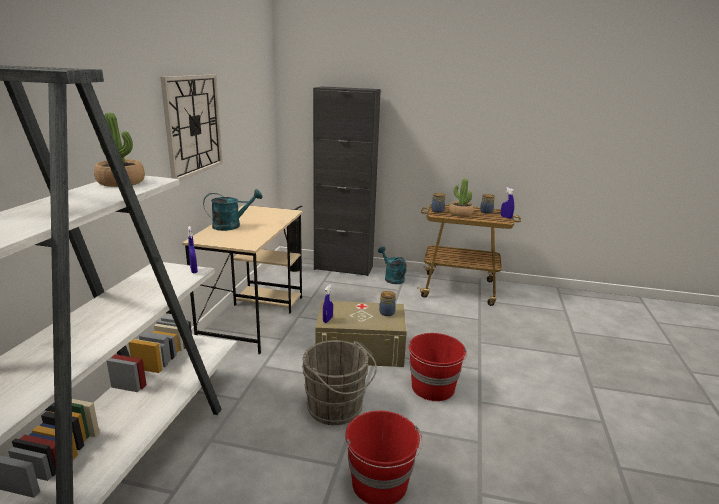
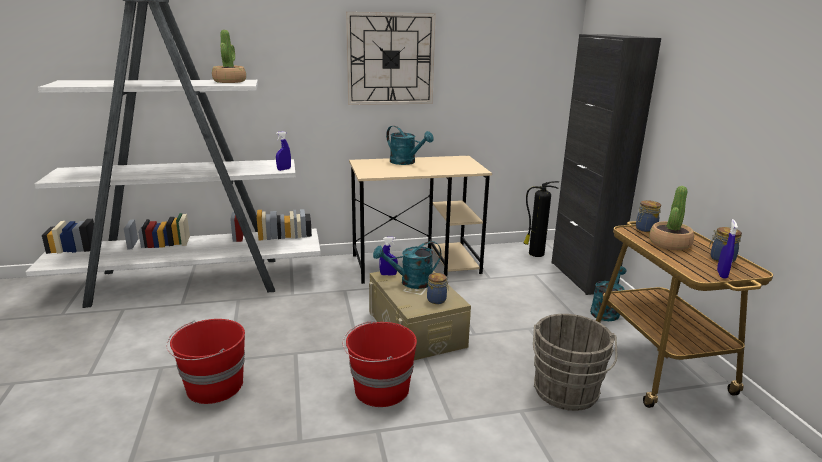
camera: 65 degrees right, 0 degrees up
grey bucket [302,340,377,425] -> grey bucket moved to [533,314,618,411]
none -> turquoise watering can [373,241,441,289]

